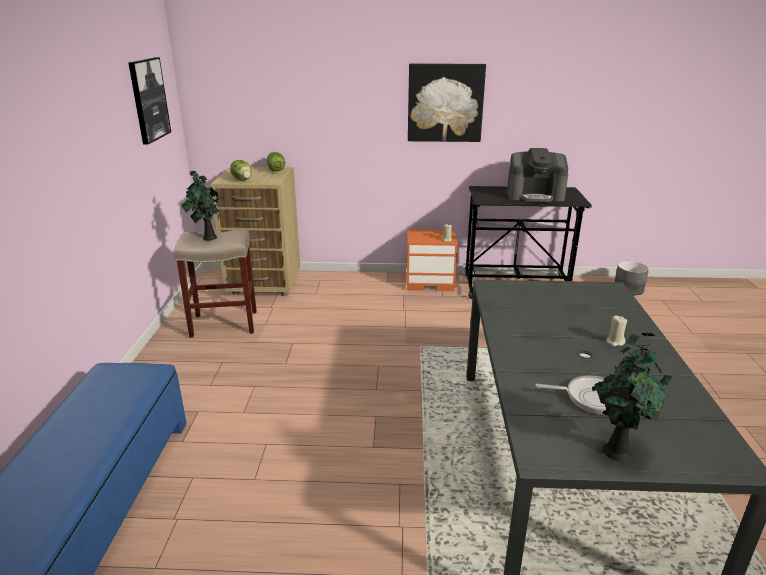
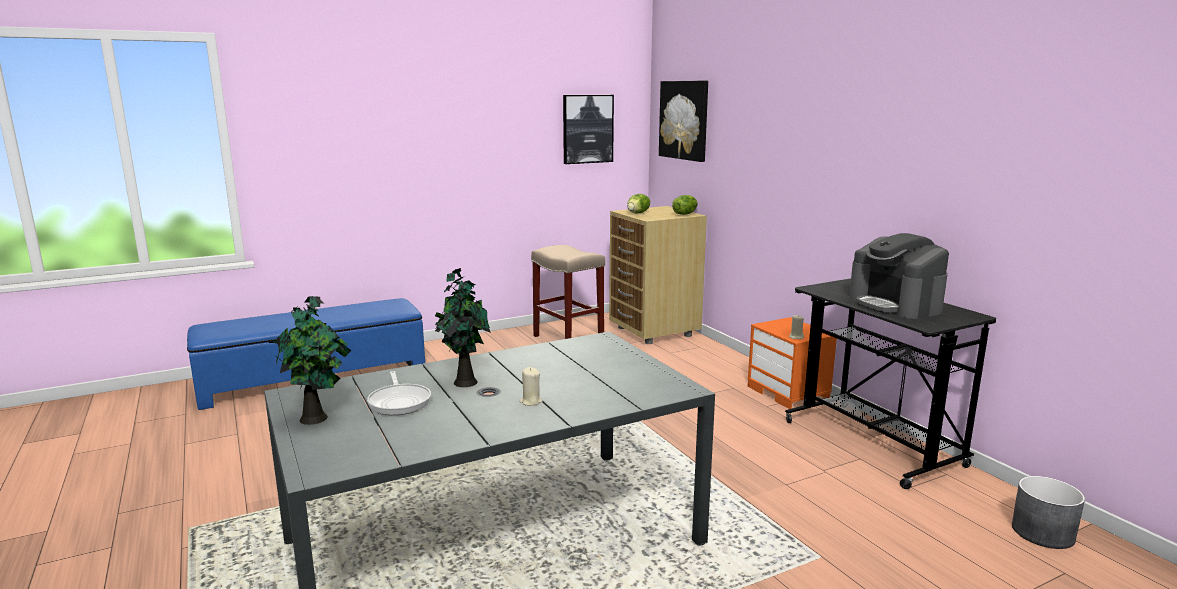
camera: 60 degrees right, 10 degrees down
potted plant [181,170,224,240] -> potted plant moved to [435,268,491,387]
picture [408,63,486,142] -> picture moved to [659,81,708,162]

